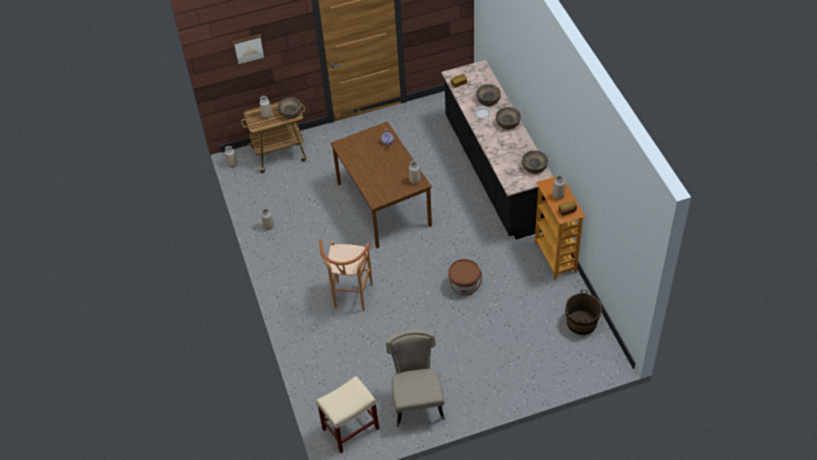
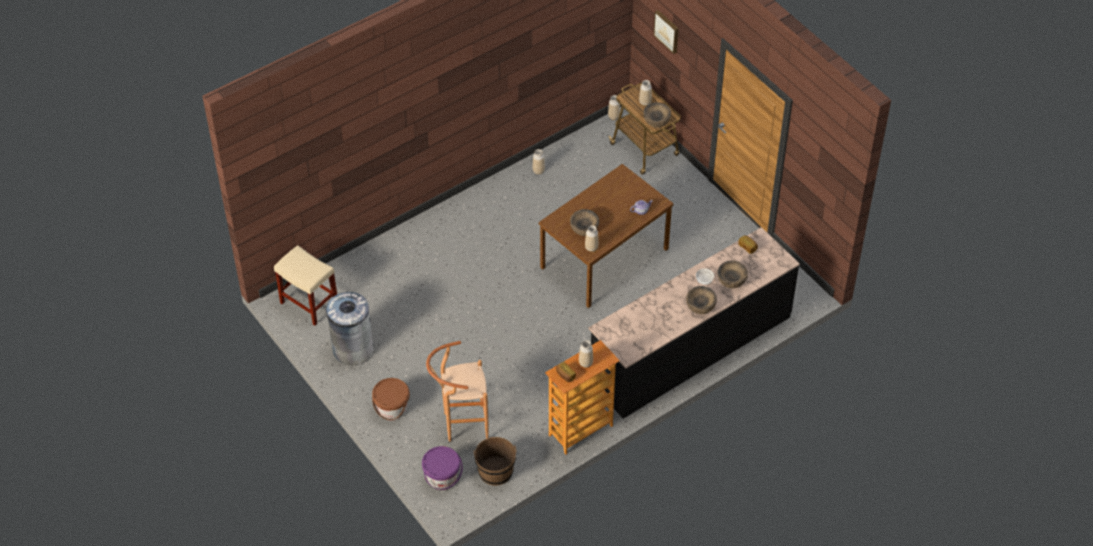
camera: 70 degrees right, 0 degrees up
brown stool [319,239,373,311] -> brown stool moved to [426,341,488,442]
beige chair [386,329,445,427] -> grey trash can [326,292,374,365]
brown bucket [448,259,482,296] -> brown bucket moved to [372,378,410,420]
brown bowl [522,150,548,174] -> brown bowl moved to [570,209,599,236]
none -> purple bucket [422,446,463,490]

